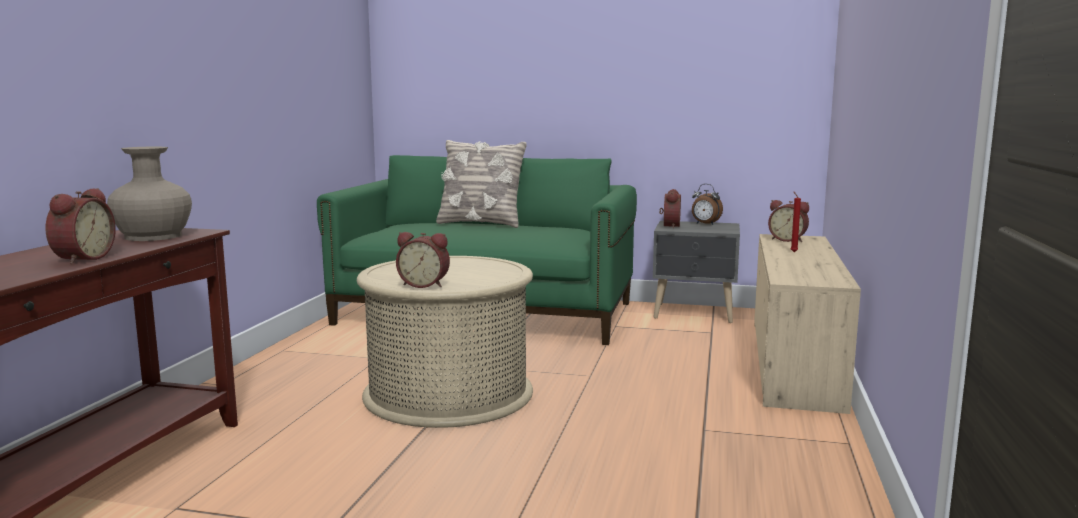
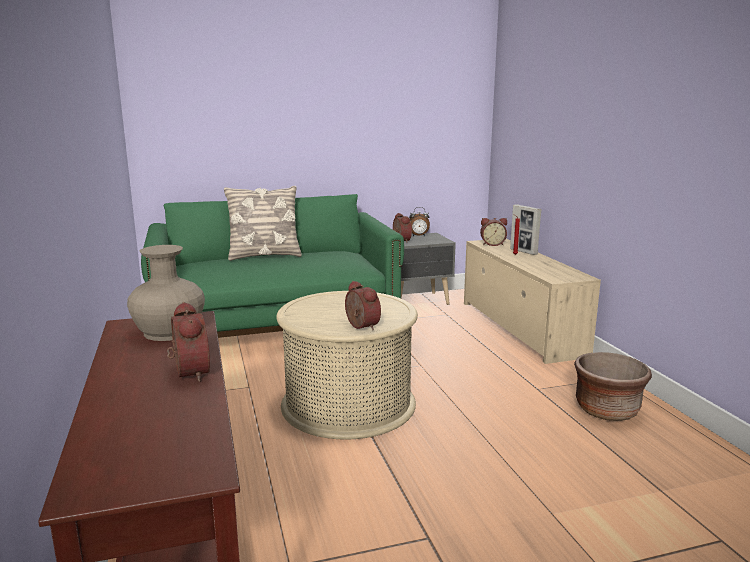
camera: 30 degrees left, 5 degrees up
alarm clock [396,232,450,288] -> alarm clock turned 105 degrees counterclockwise [345,281,381,330]
none -> picture frame [510,204,542,255]
none -> brown planter [574,352,652,421]

